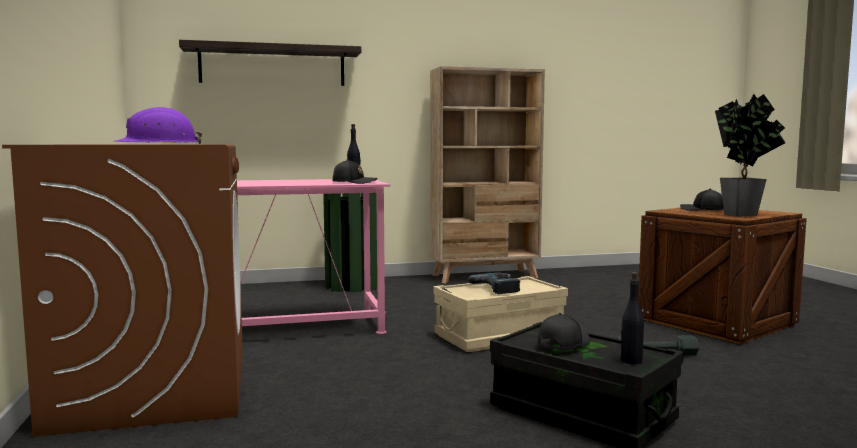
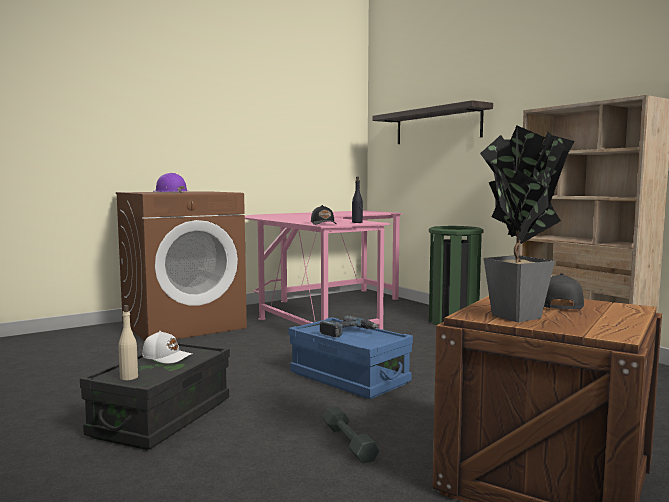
camera: 70 degrees right, 0 degrees up
beige storage box [434,276,568,352] -> blue storage box [288,317,413,399]
black cap [537,313,591,350] -> white cap [142,331,192,363]
black bottle [621,272,644,364] -> beige bottle [118,305,138,380]

